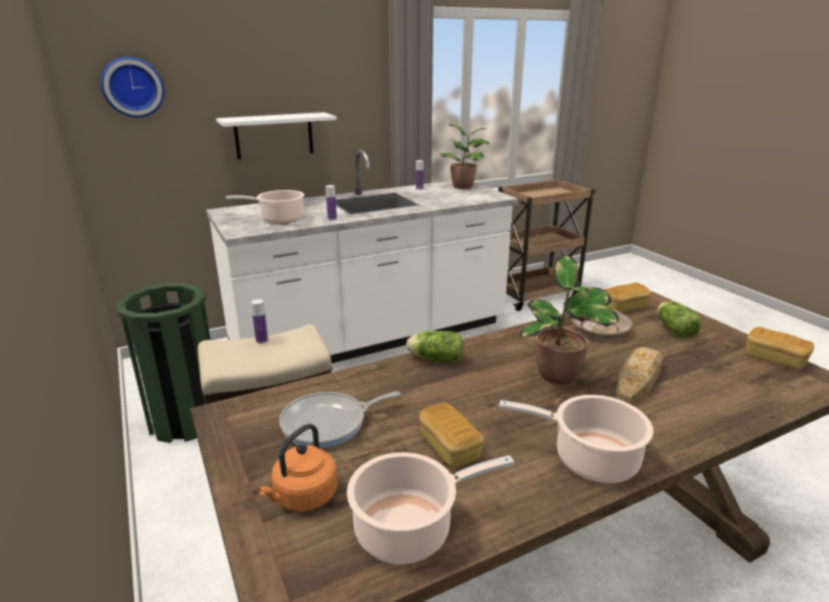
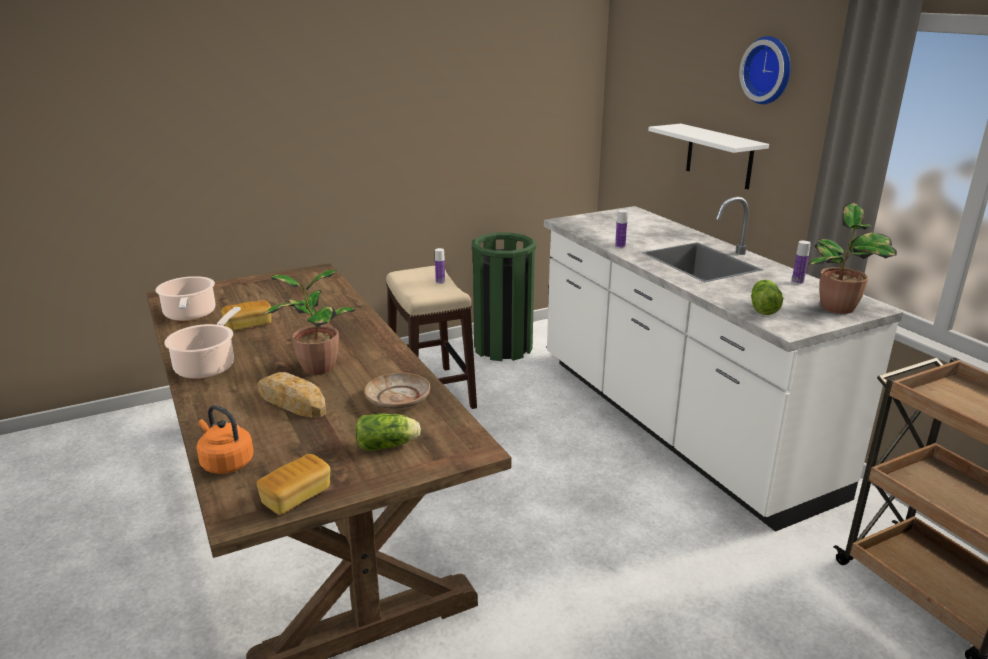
camera: 90 degrees right, 0 degrees up
wall clock [101,57,164,118] -> wall clock moved to [739,36,791,104]
cooking pot [226,190,304,224] -> none
orange kettle [258,424,338,512] -> orange kettle moved to [196,405,254,474]
frying pan [279,391,400,448] -> none
lettuce [406,331,463,364] -> lettuce moved to [751,280,783,315]
bread [604,283,651,313] -> none

